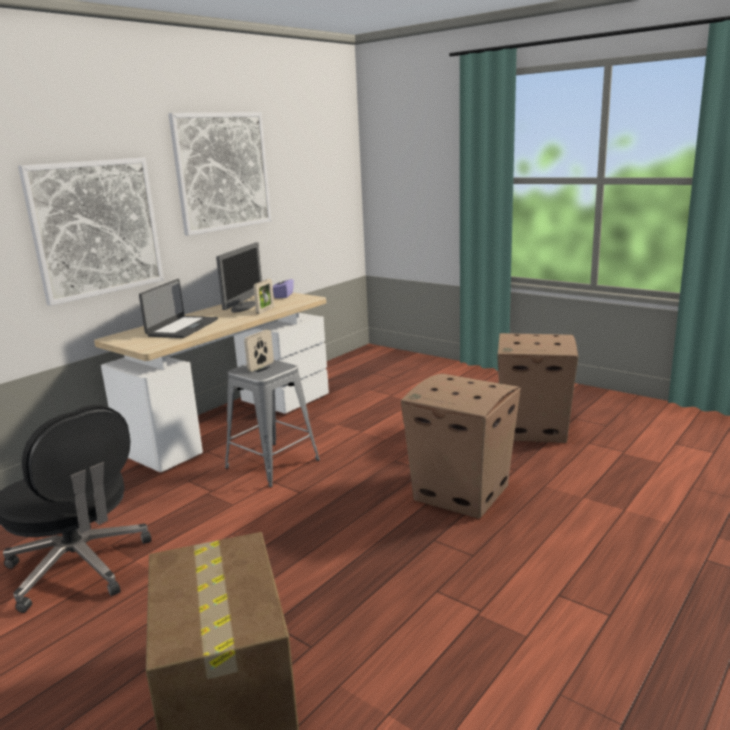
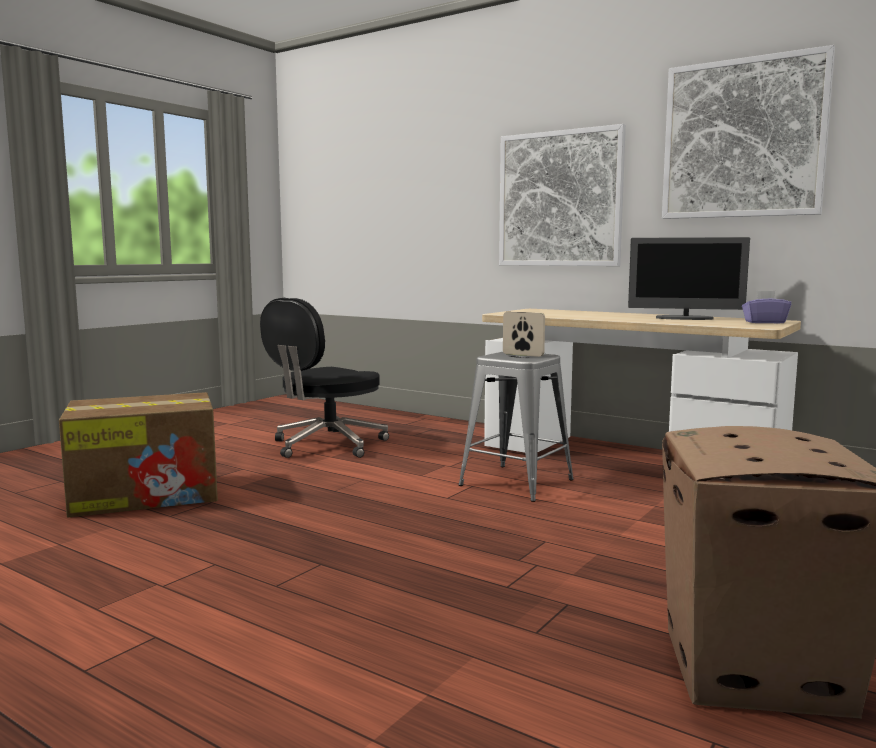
camera: 85 degrees right, 10 degrees down
laptop [139,279,218,338] -> none
picture frame [253,279,274,314] -> none
cardboard box [401,374,521,518] -> none

